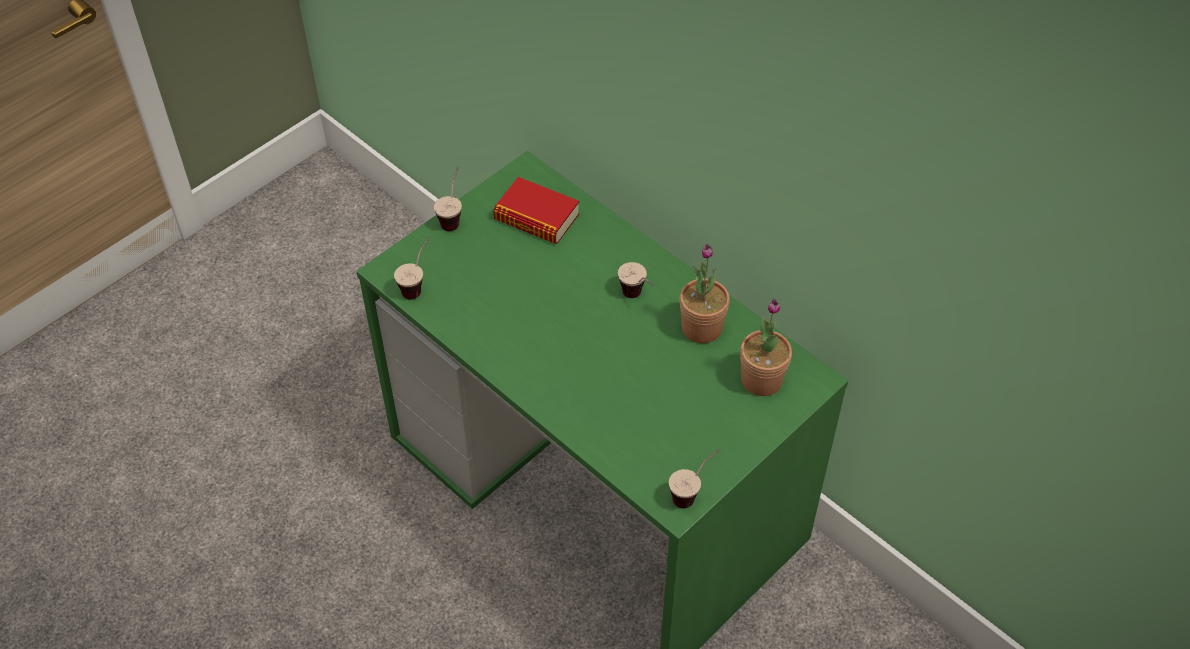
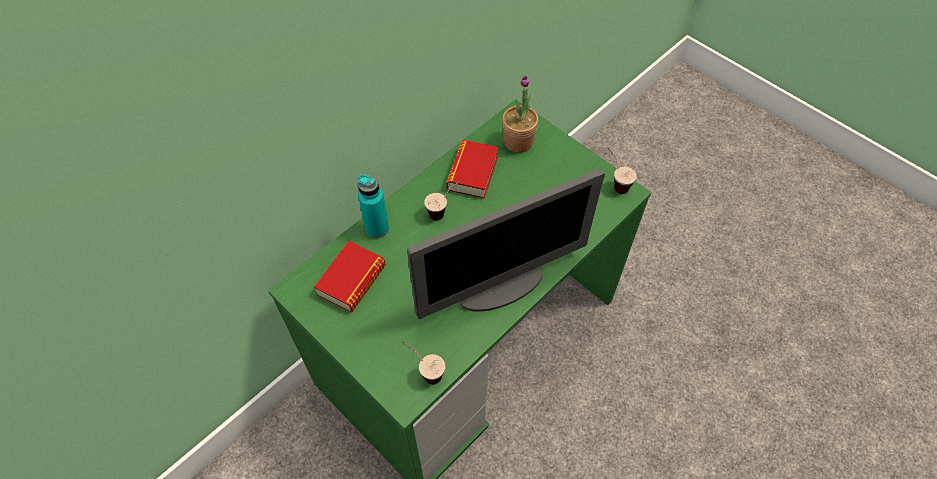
camera: 90 degrees left, 5 degrees up
cup [434,167,462,231] -> none
potted plant [680,244,730,343] -> book [447,140,499,199]
none -> turquoise bottle [357,174,389,238]
none -> monitor [407,169,605,319]

